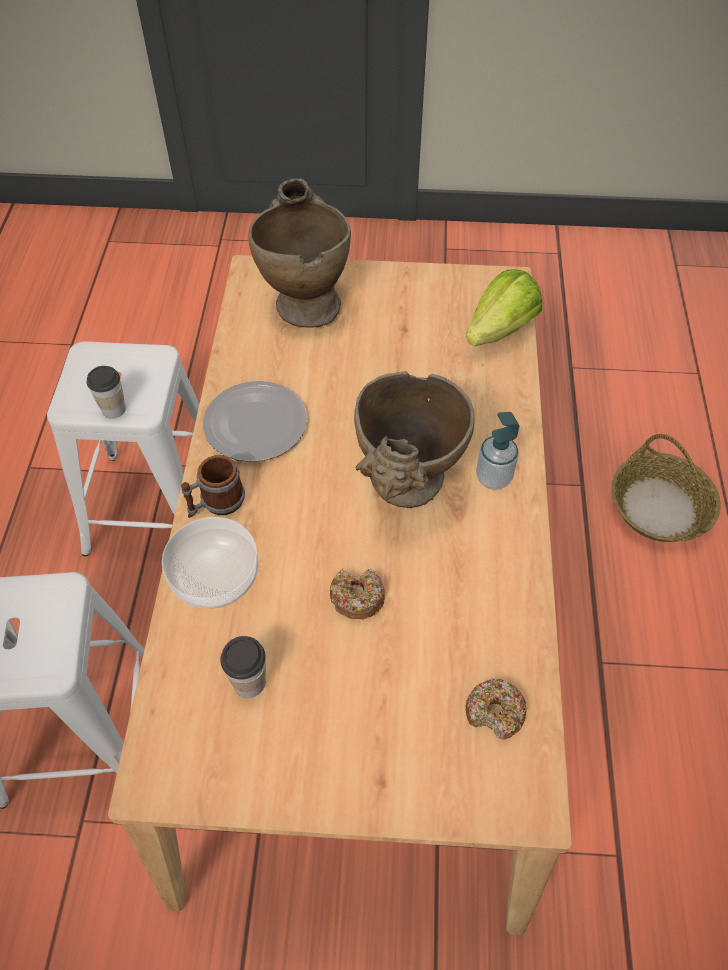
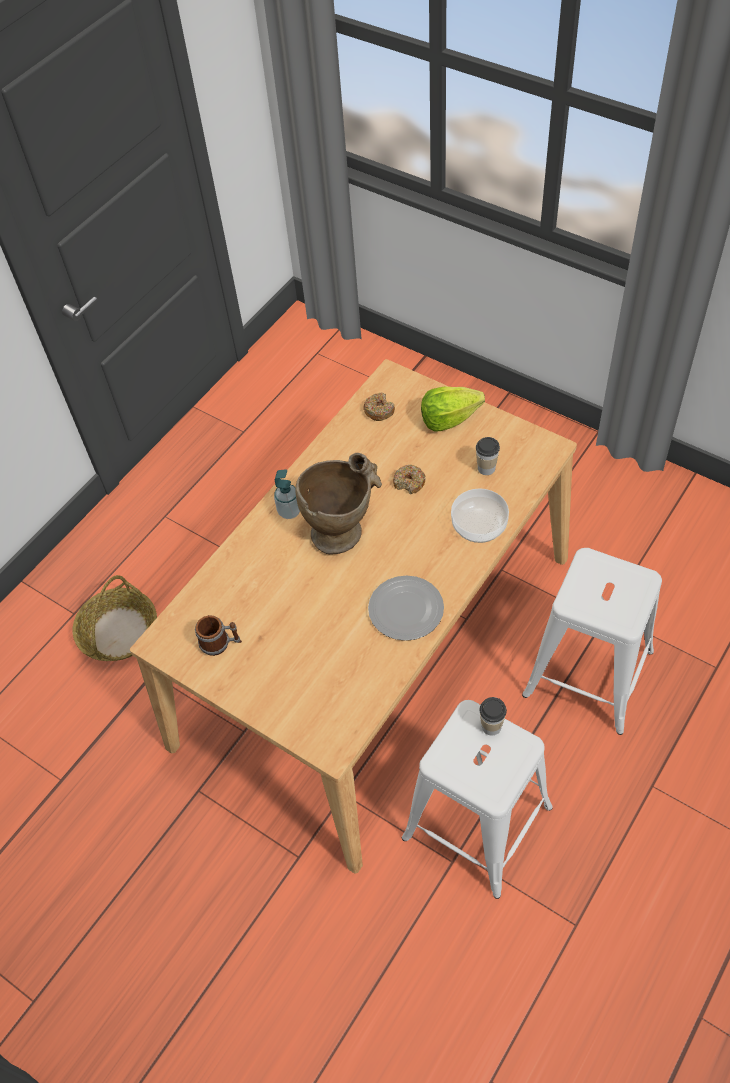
camera: 145 degrees left, 0 degrees up
mug [181,455,245,518] -> mug moved to [195,615,242,656]
beige vase [248,178,351,328] -> none
lettuce [466,269,542,346] -> lettuce moved to [421,387,485,432]

